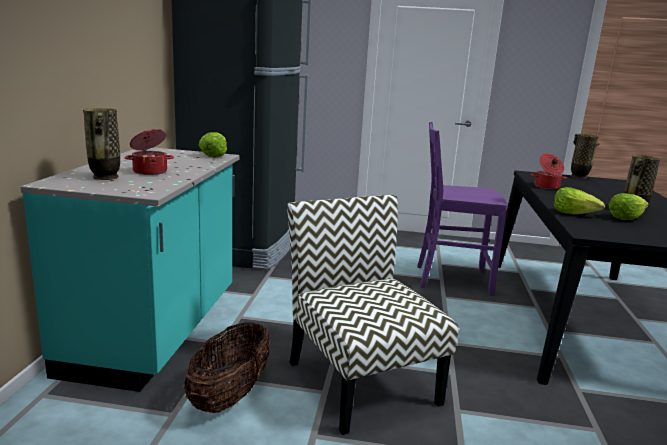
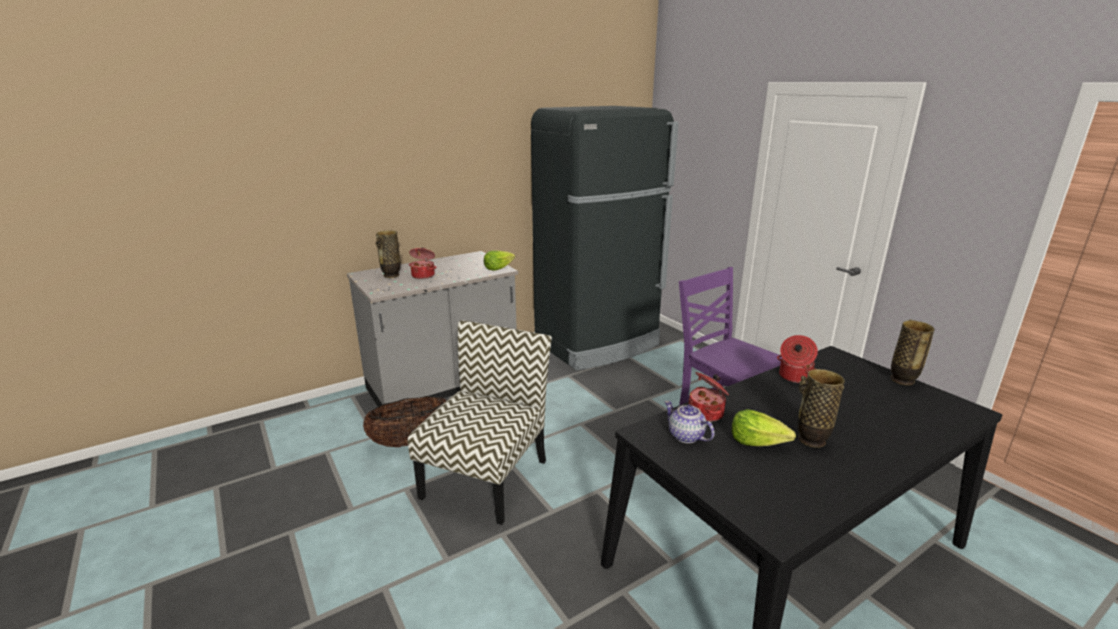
camera: 50 degrees right, 5 degrees up
turquoise counter [21,147,239,392] -> grey counter [347,251,518,414]
lettuce [554,187,605,214] -> cooking pot [688,372,729,422]
none -> teapot [664,401,715,443]

